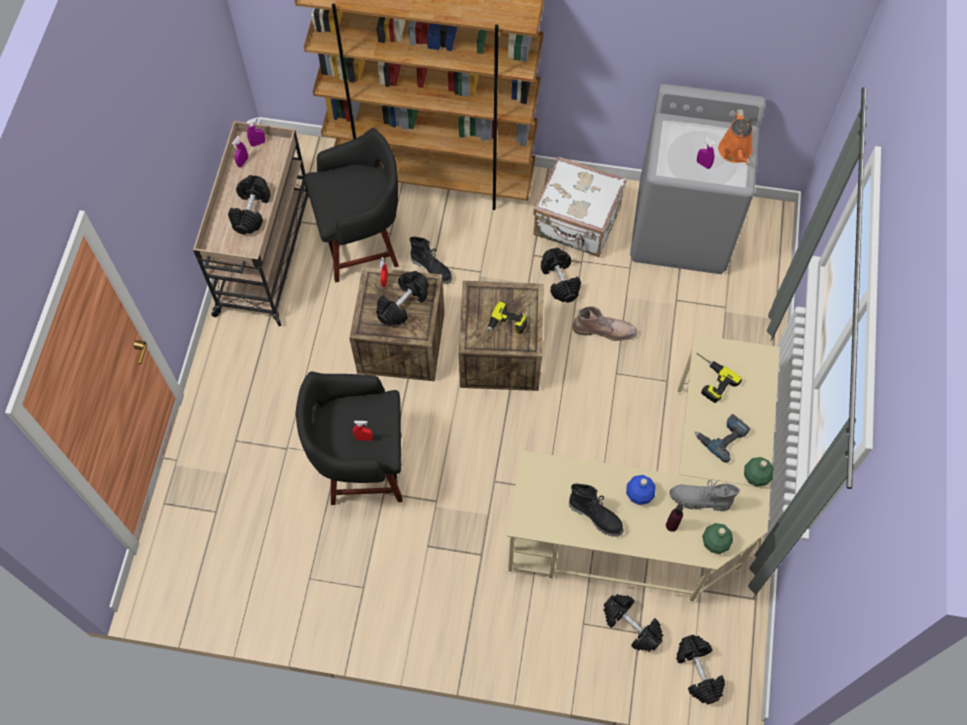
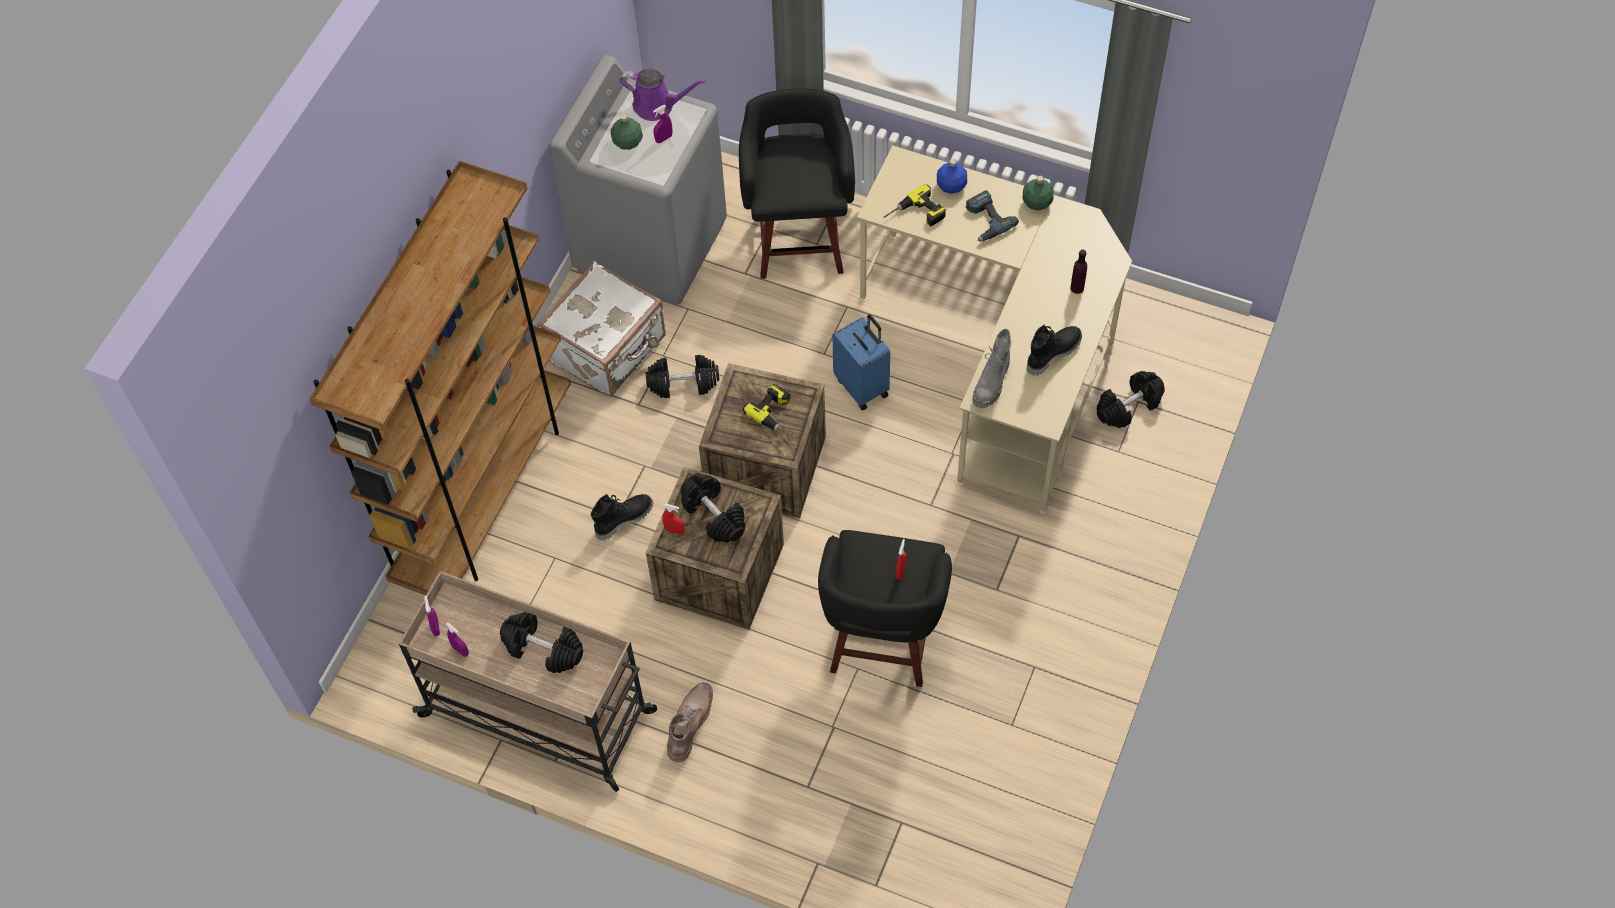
camera: 75 degrees left, 5 degrees down
black stool [304,128,399,282] -> black stool moved to [739,88,855,279]
brown boot [572,306,637,341] -> brown boot moved to [667,682,713,763]
blue bottle [626,475,656,505] -> blue bottle moved to [937,159,967,194]
grey boot [669,480,740,511] -> grey boot moved to [973,329,1011,408]
black dumbbell [676,635,725,704] -> none
green bottle [702,523,733,554] -> green bottle moved to [611,114,643,150]
orange watering can [718,109,753,165] -> purple watering can [620,69,705,121]
none -> blue suitcase [832,314,890,410]

